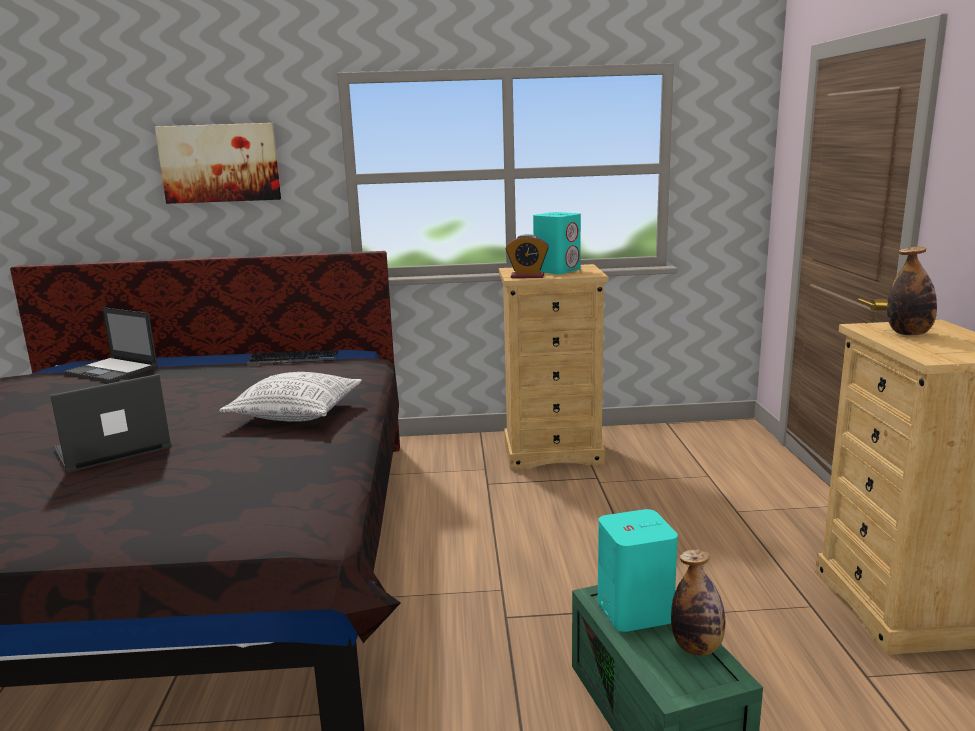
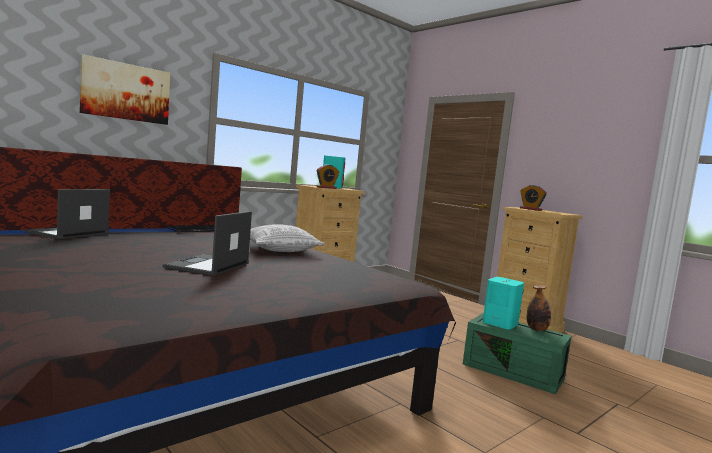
camera: 40 degrees left, 10 degrees down
laptop [64,307,158,383] -> laptop turned 120 degrees clockwise [24,189,110,239]
bottle [887,246,937,335] -> alarm clock [520,185,547,211]

